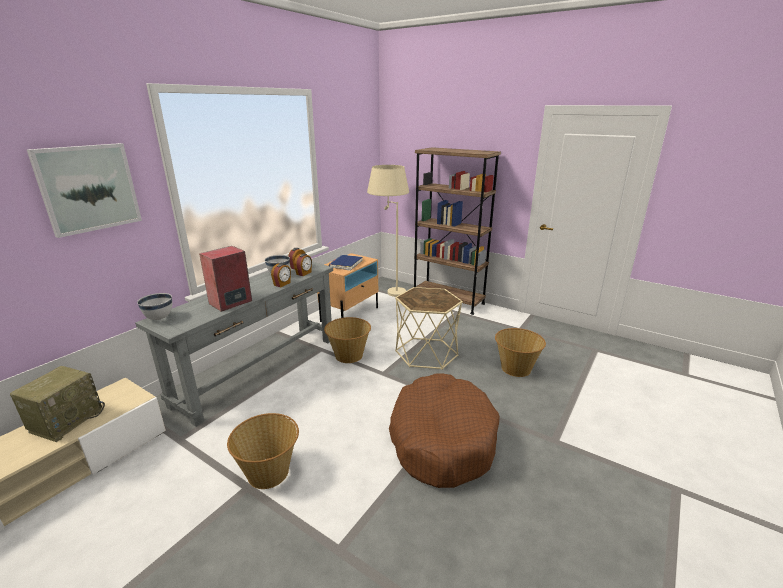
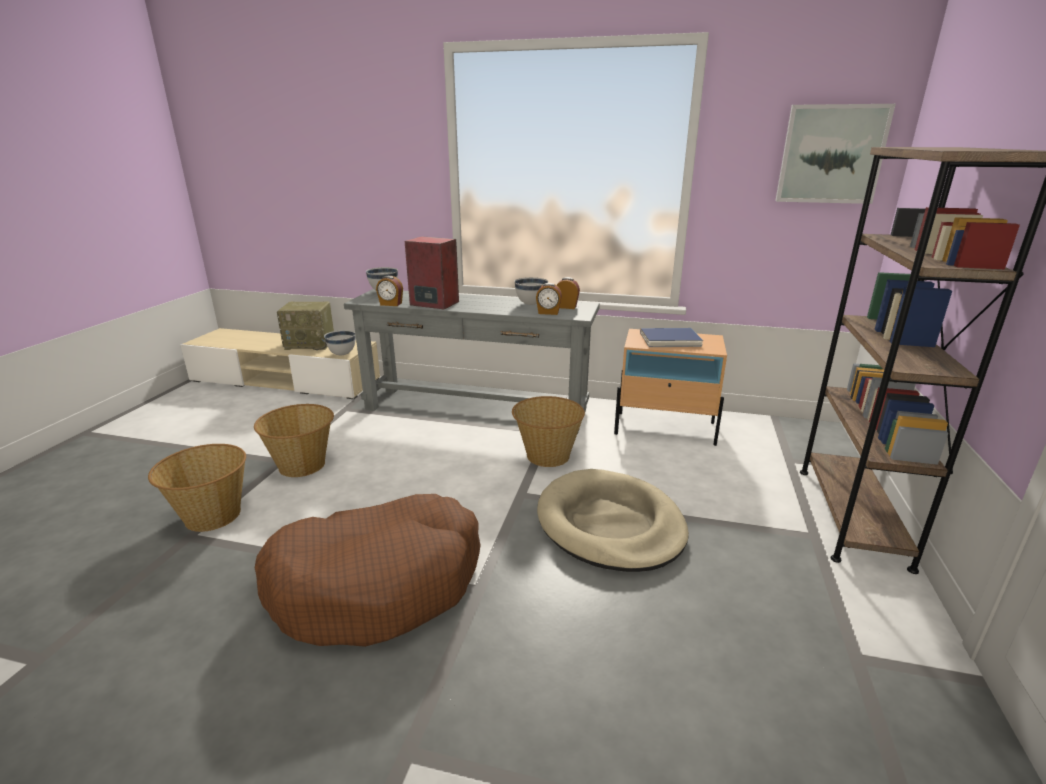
camera: 70 degrees right, 0 degrees up
picture [27,143,142,238] -> picture moved to [775,104,896,204]
alarm clock [271,263,291,288] -> alarm clock moved to [376,276,403,306]
beige floor lamp [367,165,409,297] -> none
beige side table [395,287,463,370] -> beige dog bed [537,469,689,572]
basket [495,328,546,377] -> basket moved to [148,444,246,532]
none -> white bowl [324,330,355,355]

